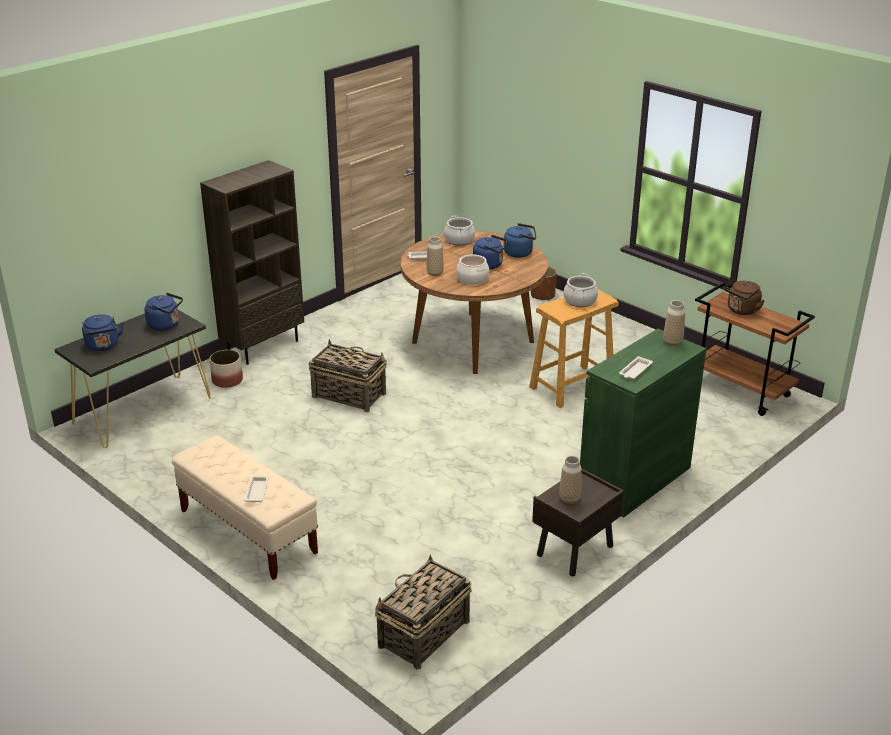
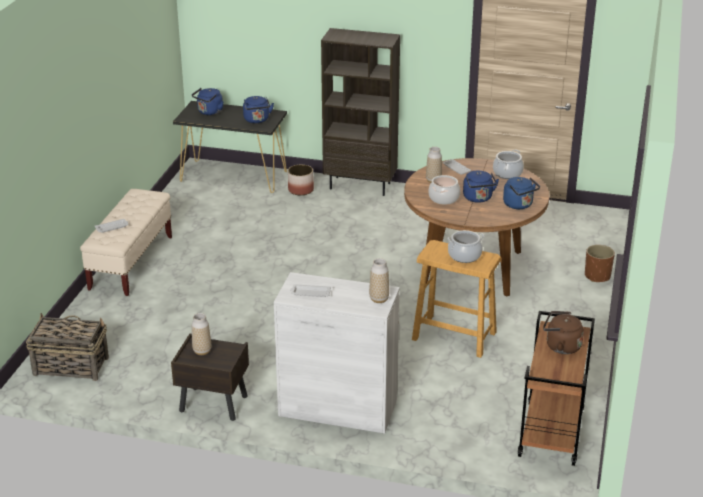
camera: 60 degrees right, 0 degrees up
basket [308,339,387,412] -> none
green cabinet [580,329,706,517] -> white cabinet [274,272,400,434]

